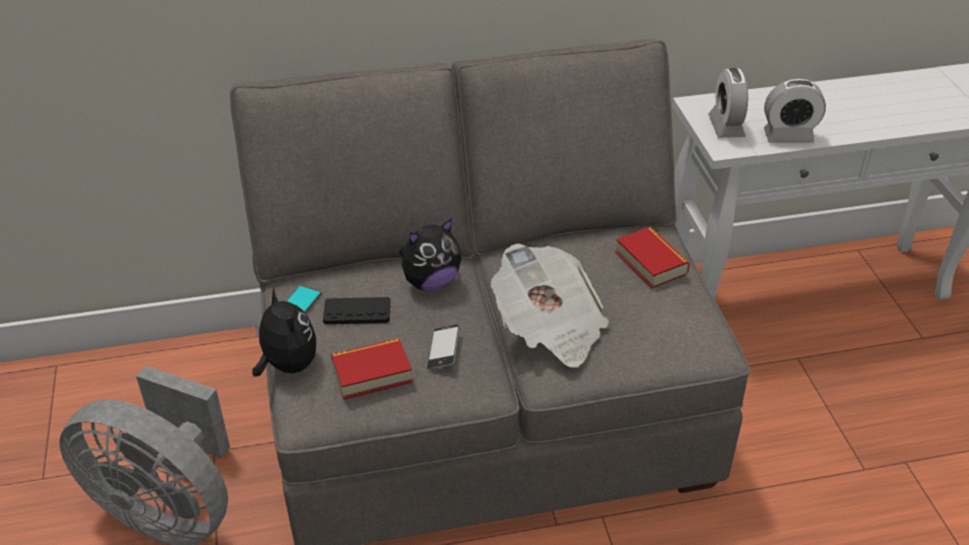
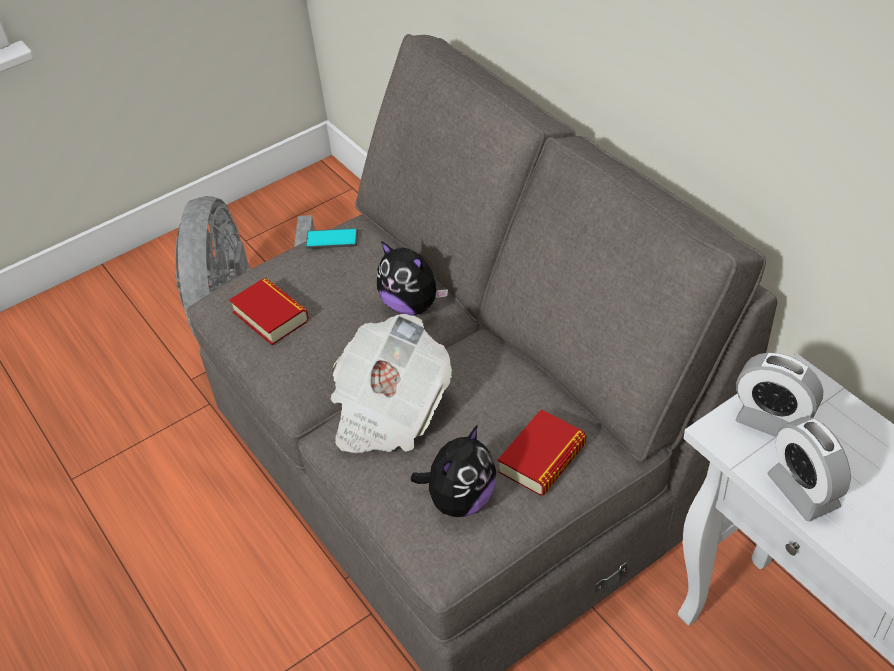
camera: 70 degrees right, 5 degrees up
plush toy [252,288,317,377] -> plush toy moved to [411,425,496,517]
black game controller [323,297,390,324] -> none
phone [427,324,460,370] -> none
alarm clock [708,68,748,138] -> alarm clock turned 120 degrees counterclockwise [735,353,823,437]

